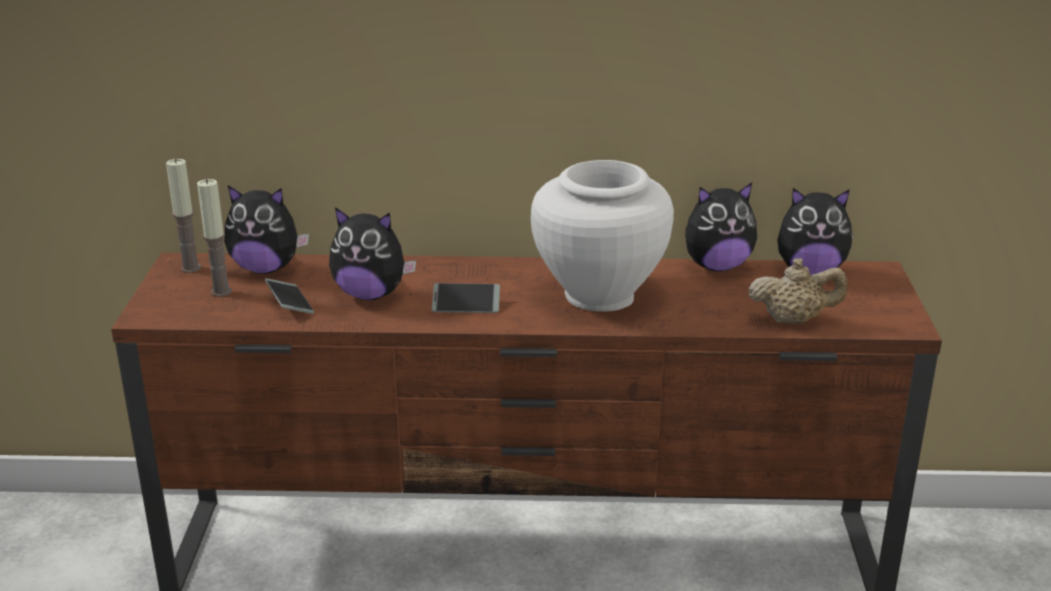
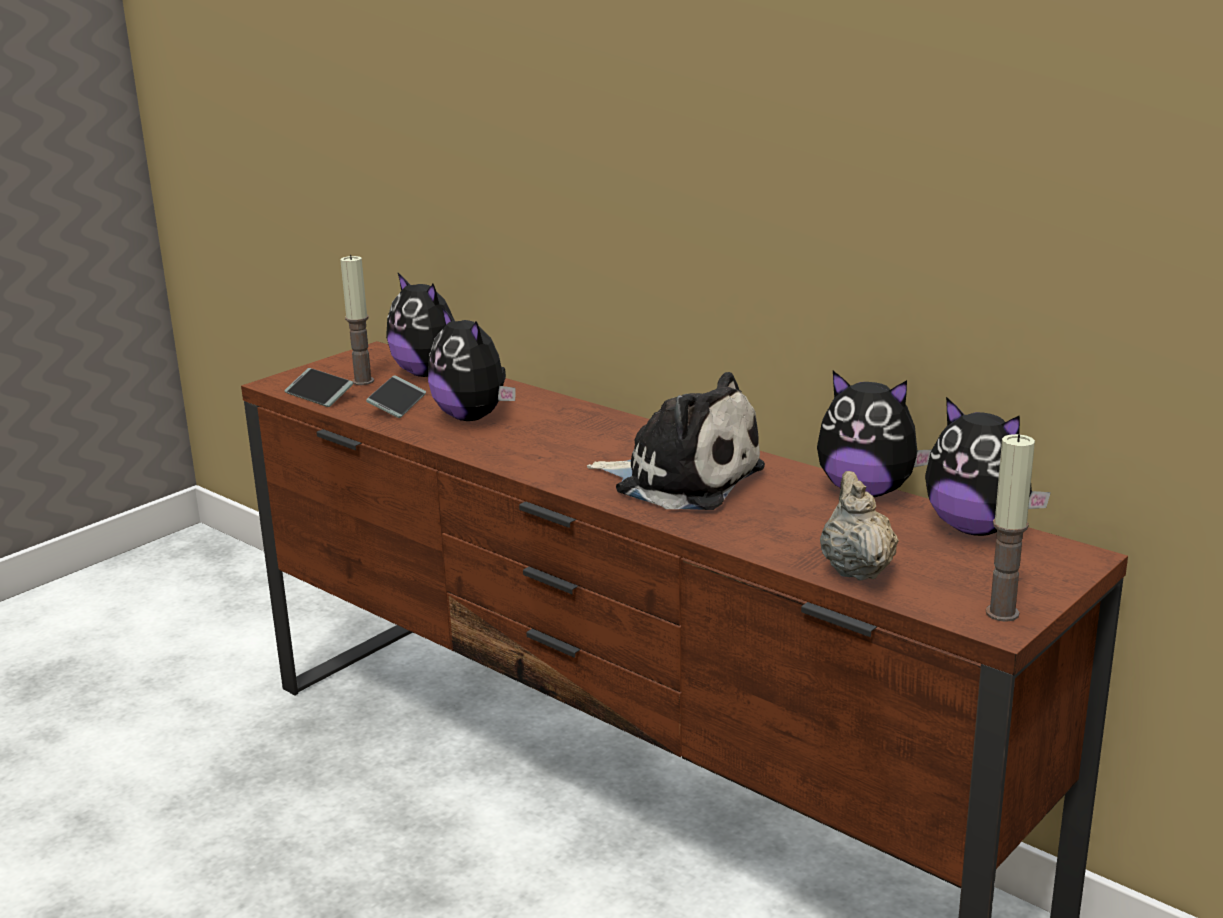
camera: 40 degrees right, 5 degrees down
candle [166,159,201,273] -> candle moved to [986,434,1035,622]
phone [432,283,500,313] -> phone moved to [285,368,354,407]
white vase [531,160,674,312] -> plush toy [587,372,765,510]
beige teapot [748,258,848,324] -> beige teapot turned 135 degrees counterclockwise [820,471,899,581]

